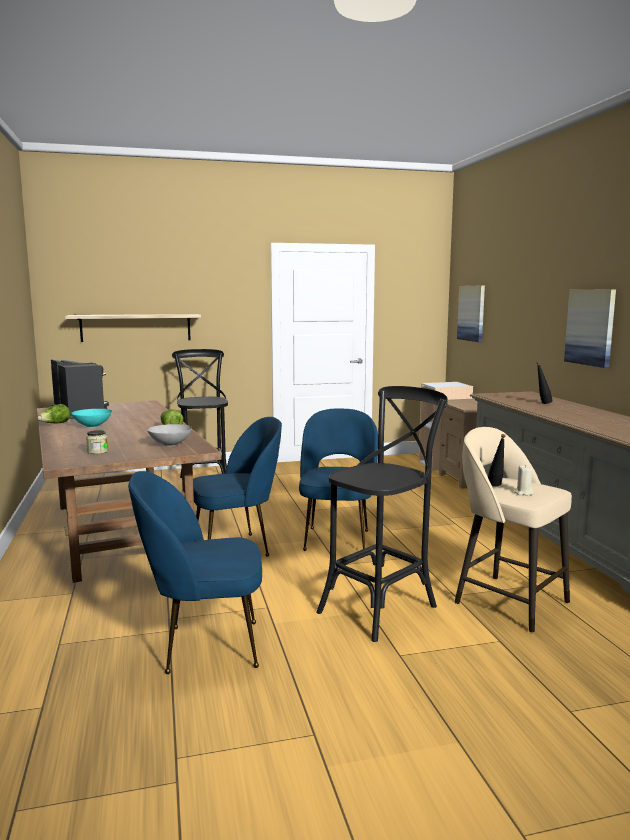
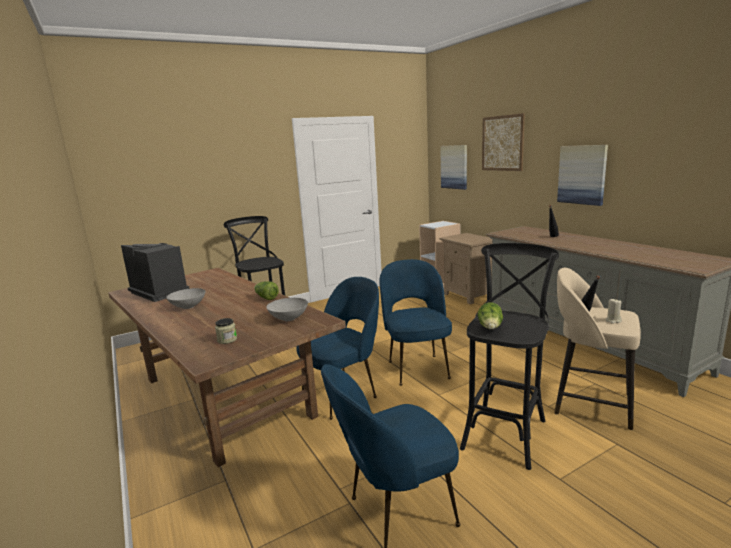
camera: 15 degrees left, 5 degrees up
lettuce [37,404,70,424] -> lettuce moved to [478,302,503,330]
shelf [65,314,201,342] -> none
turquoise bowl [71,409,112,427] -> grey bowl [166,288,205,309]
none -> picture [482,113,525,171]

